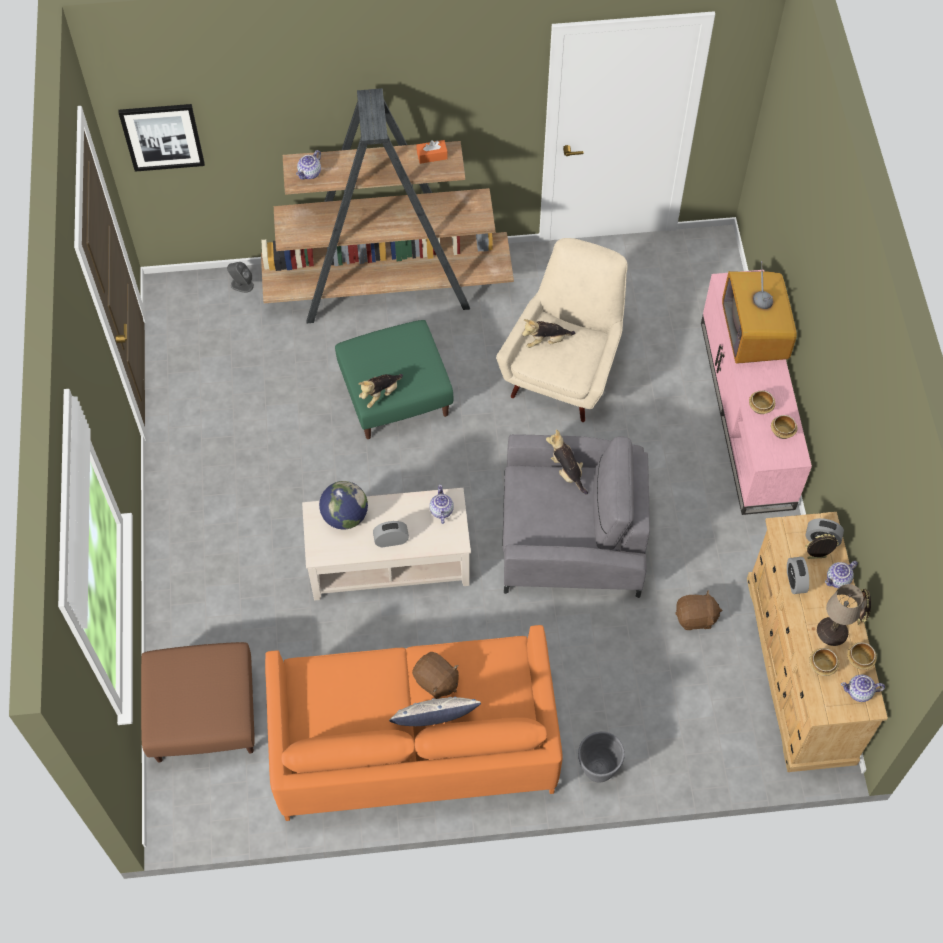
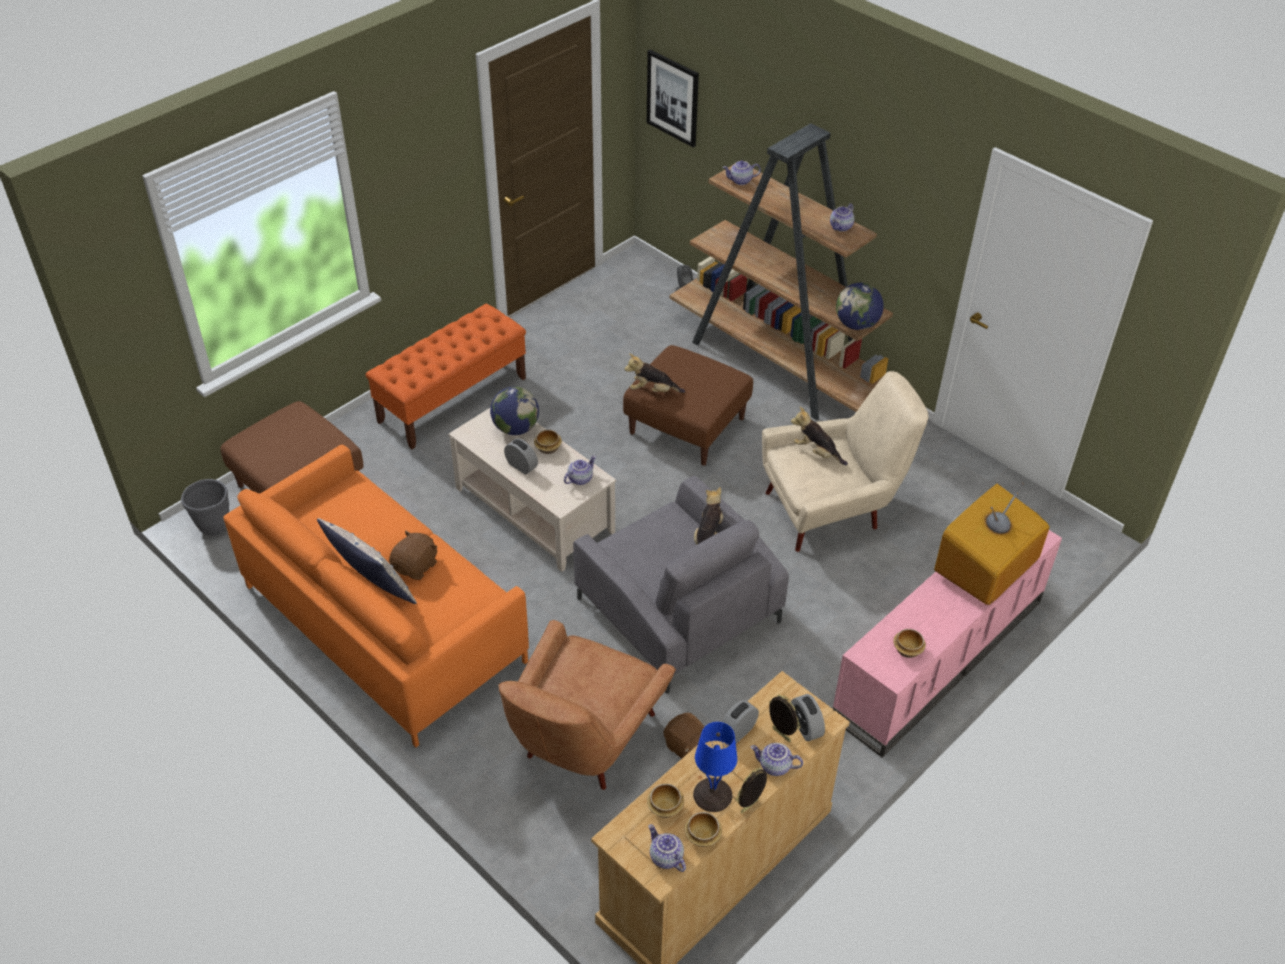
camera: 50 degrees right, 15 degrees down
green ottoman [335,320,453,439] -> brown ottoman [623,345,753,466]
brown plush toy [412,652,459,699] -> brown plush toy turned 150 degrees counterclockwise [389,530,437,580]
orange tissue box [417,140,448,164] -> teapot [830,203,854,232]
grey planter [578,731,625,783] -> grey planter moved to [181,479,229,536]
bowl [749,390,775,414] -> bowl moved to [534,430,562,454]
beige table lamp [817,584,863,646] -> blue table lamp [693,722,737,812]
none -> orange bench [365,304,526,449]
none -> brown armchair [499,620,676,790]
none -> globe [836,283,884,330]

